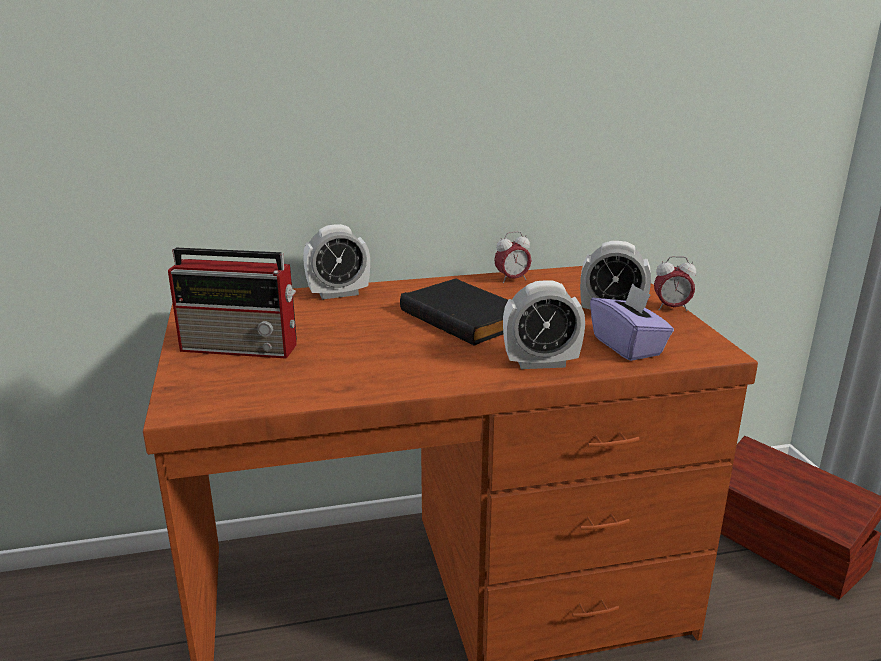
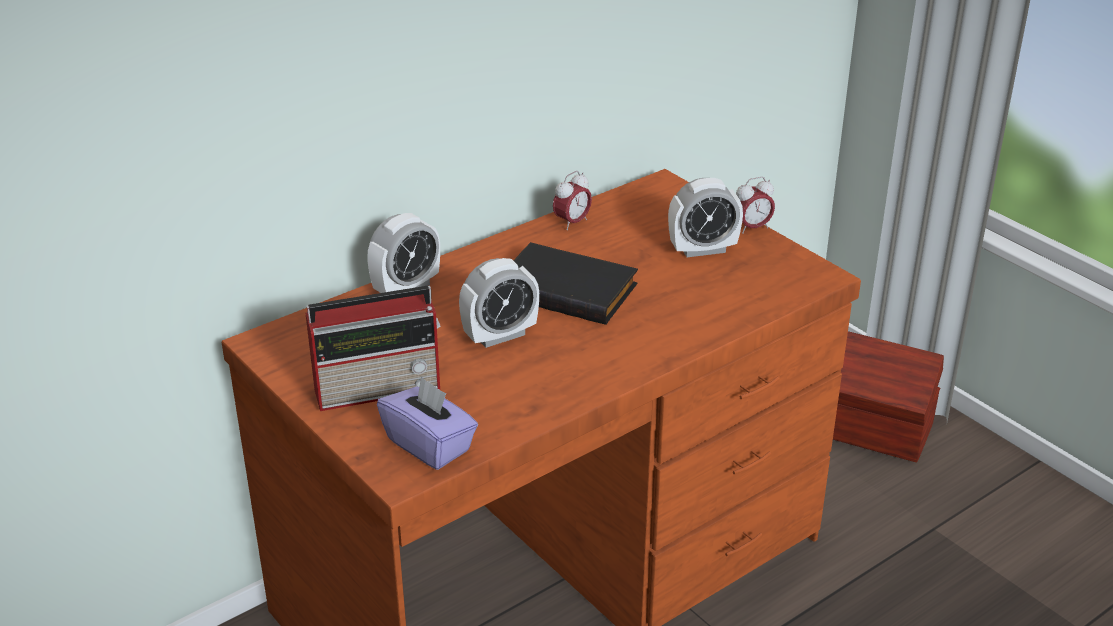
camera: 25 degrees left, 10 degrees up
alarm clock [503,280,585,369] -> alarm clock moved to [459,258,539,348]
purple tissue box [590,283,674,361] -> purple tissue box moved to [377,376,478,470]

